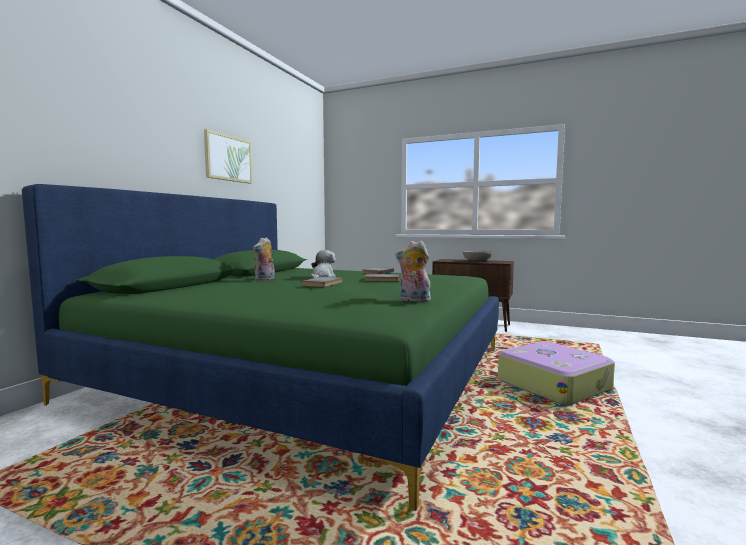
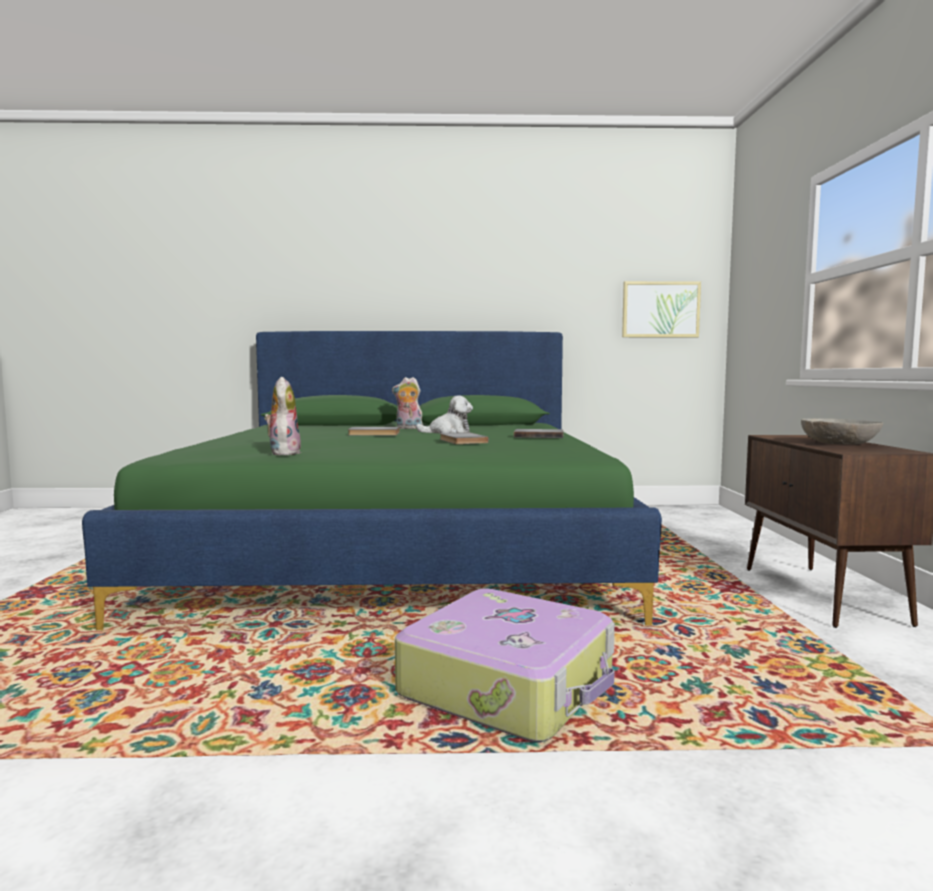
camera: 65 degrees right, 0 degrees up
picture [204,129,252,184] -> picture moved to [622,281,701,337]

